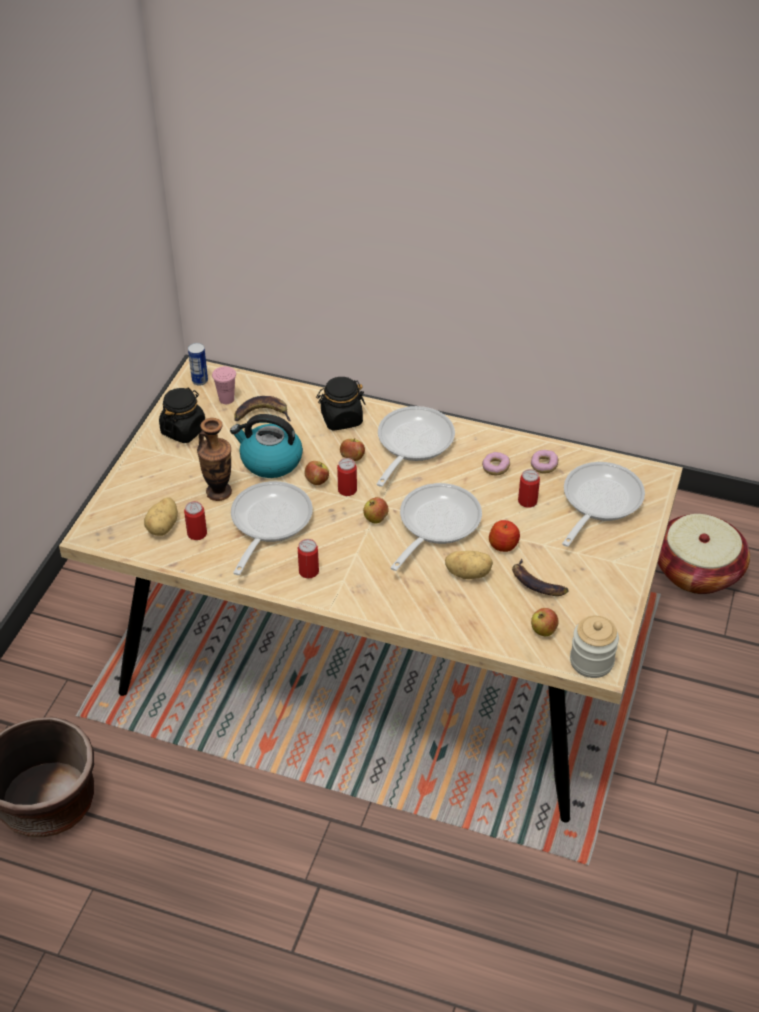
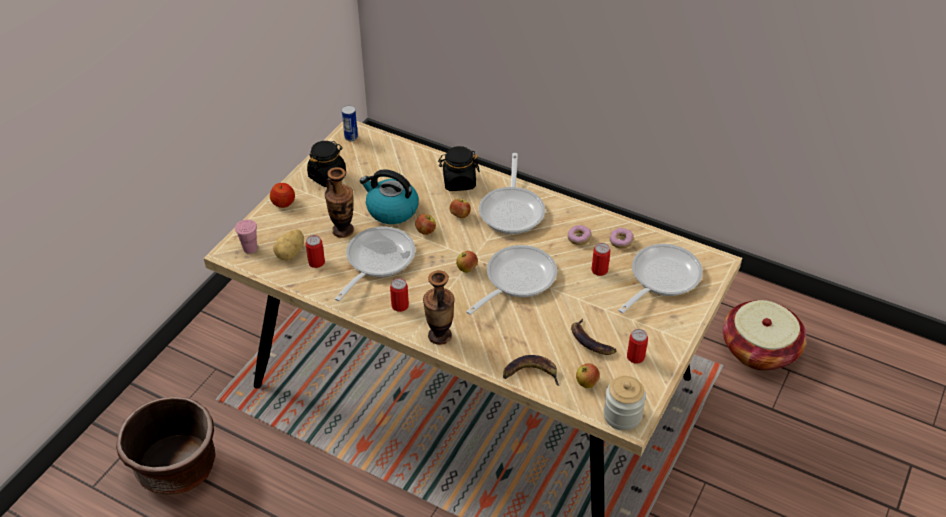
camera: 10 degrees right, 0 degrees up
pink cup [212,366,236,404] -> pink cup moved to [235,219,257,254]
banana [234,396,291,422] -> banana moved to [503,355,559,386]
can [337,458,357,496] -> can moved to [627,329,648,364]
frying pan [376,406,455,487] -> frying pan turned 150 degrees clockwise [479,153,545,234]
potato [445,551,493,579] -> none
apple [489,520,520,552] -> apple moved to [270,183,295,208]
none -> vase [423,270,455,345]

